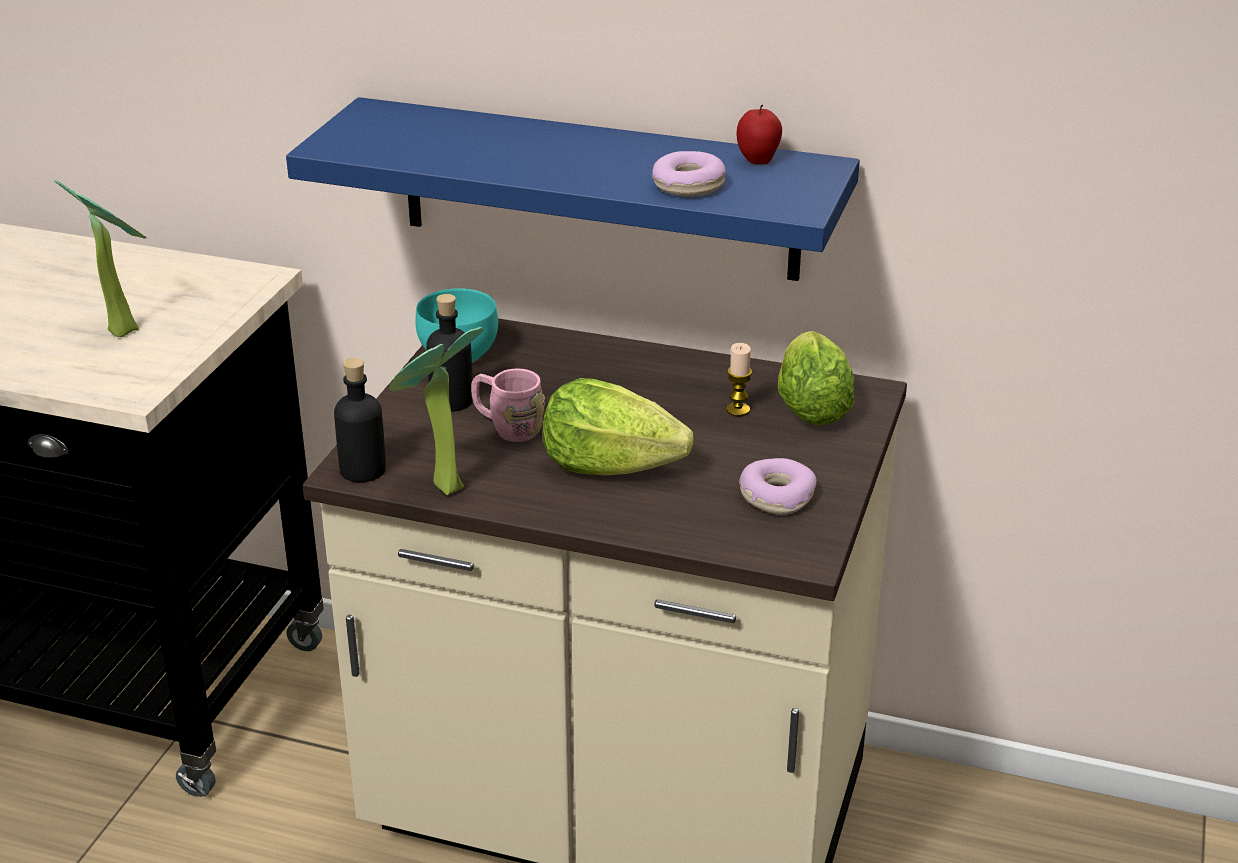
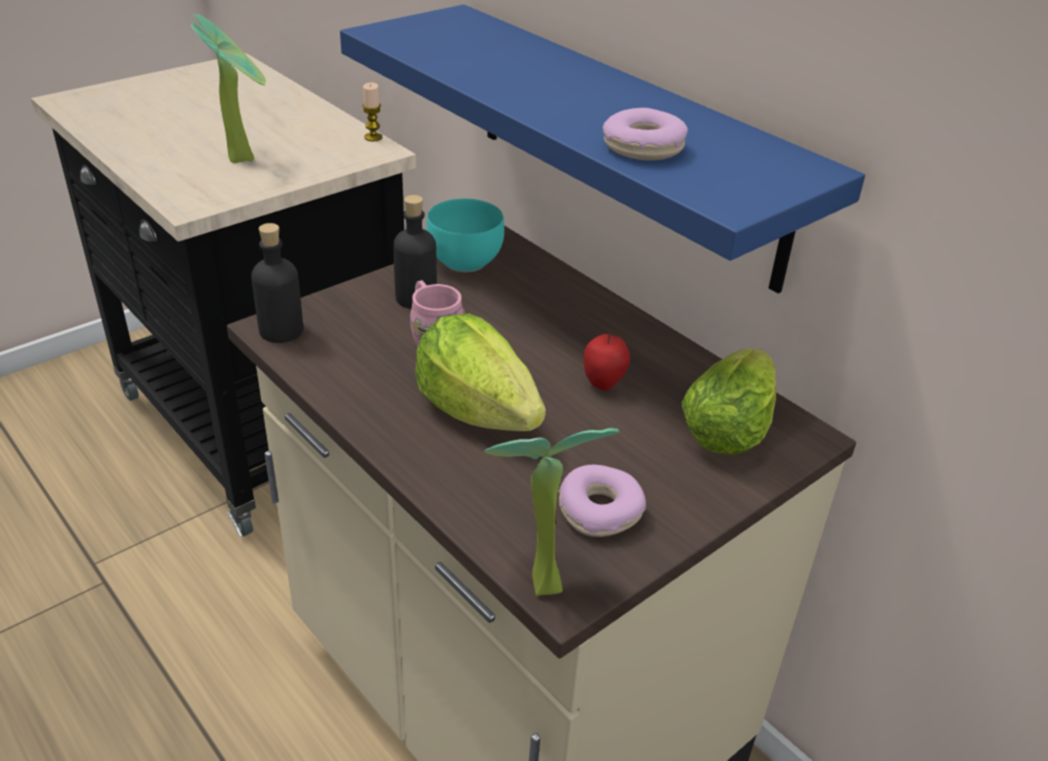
camera: 30 degrees right, 5 degrees up
potted plant [390,327,483,495] -> potted plant moved to [484,428,619,596]
candle [726,343,752,417] -> candle moved to [362,82,382,141]
apple [737,105,782,164] -> apple moved to [584,334,630,391]

